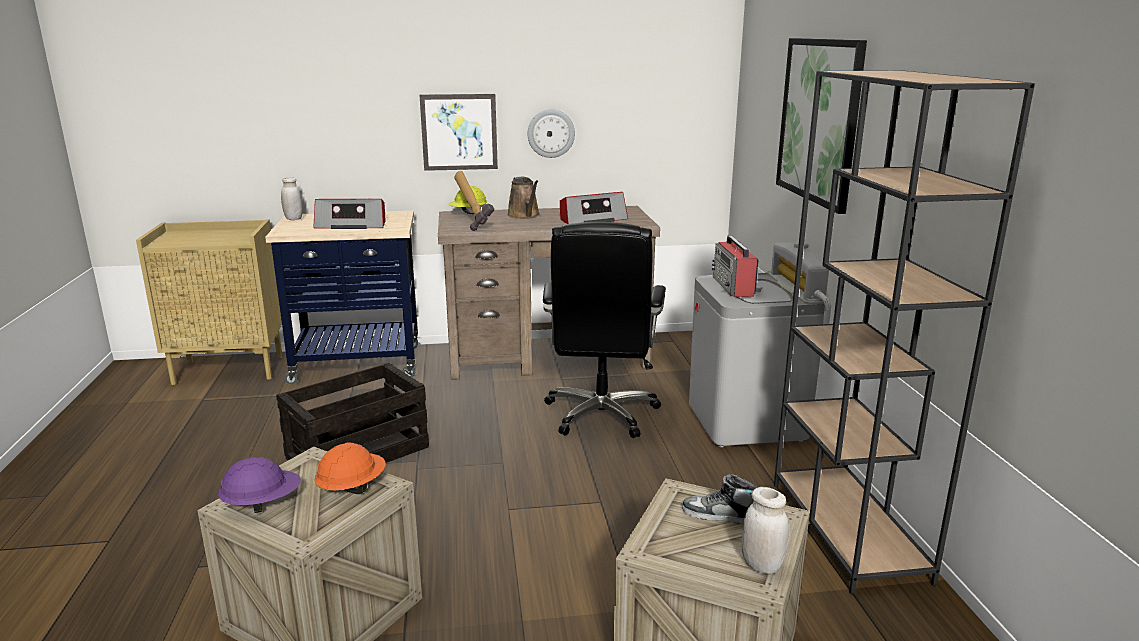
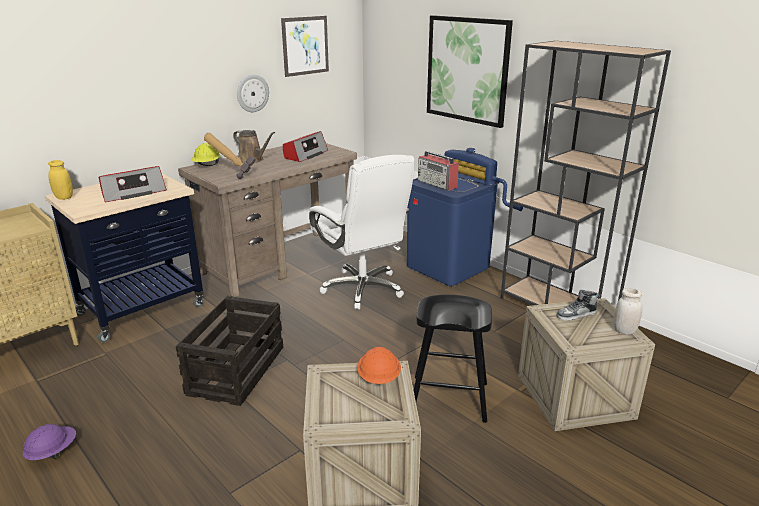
camera: 35 degrees left, 5 degrees up
purple hard hat [218,457,301,513] -> purple hard hat moved to [23,424,76,460]
white jar [281,177,303,220] -> yellow jar [48,160,73,200]
picture [420,94,498,171] -> picture moved to [281,16,329,77]
black office chair [543,222,666,438] -> white office chair [309,155,414,310]
grey washing machine [689,241,831,447] -> blue washing machine [407,148,523,287]
none -> black stool [414,295,492,423]

